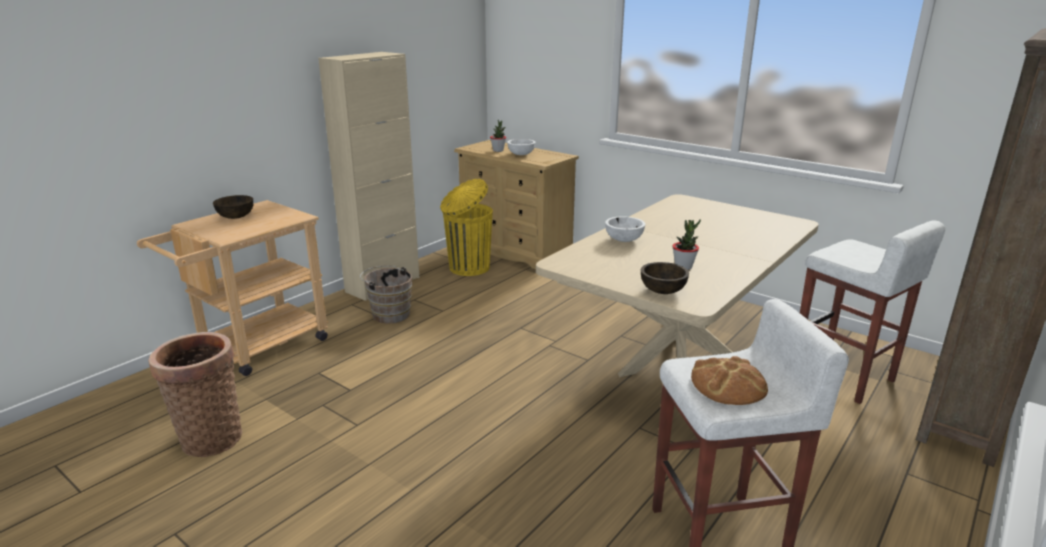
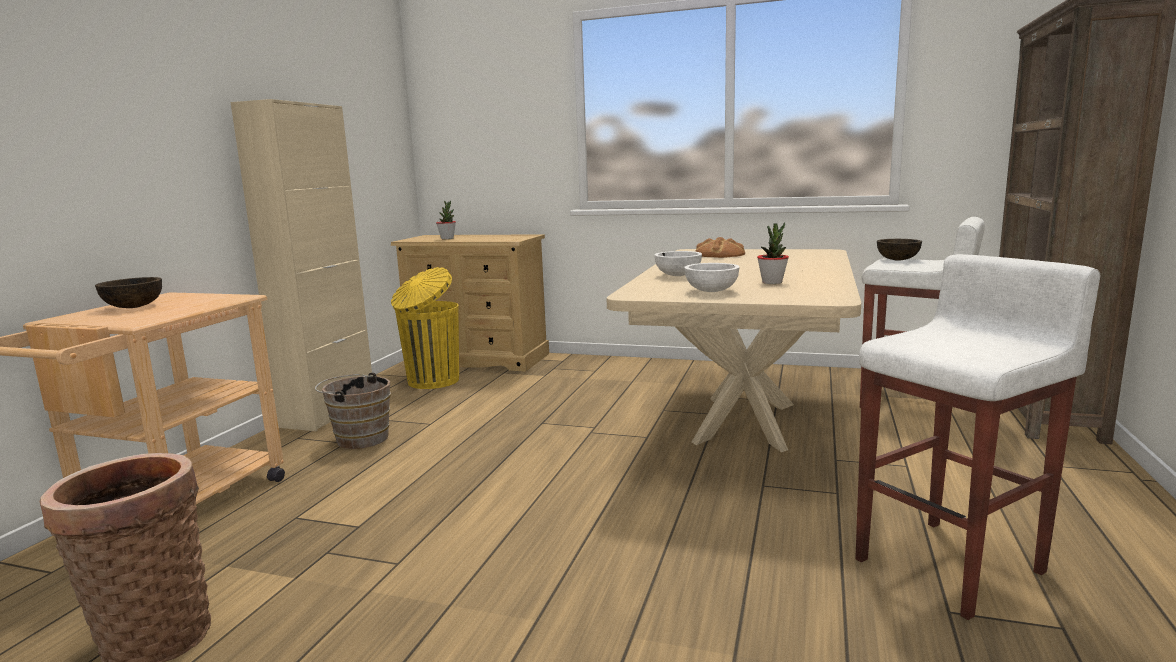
camera: 20 degrees left, 10 degrees down
white bowl [507,139,535,155] -> white bowl moved to [684,263,740,292]
brown bowl [641,262,689,294] -> brown bowl moved to [877,239,922,261]
bread [691,356,768,405] -> bread moved to [696,237,745,258]

